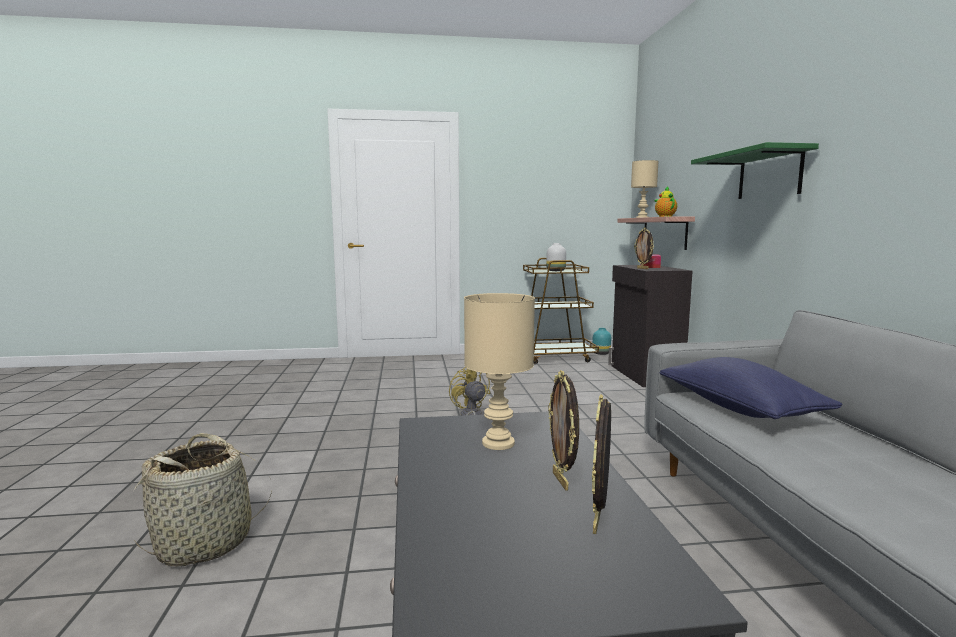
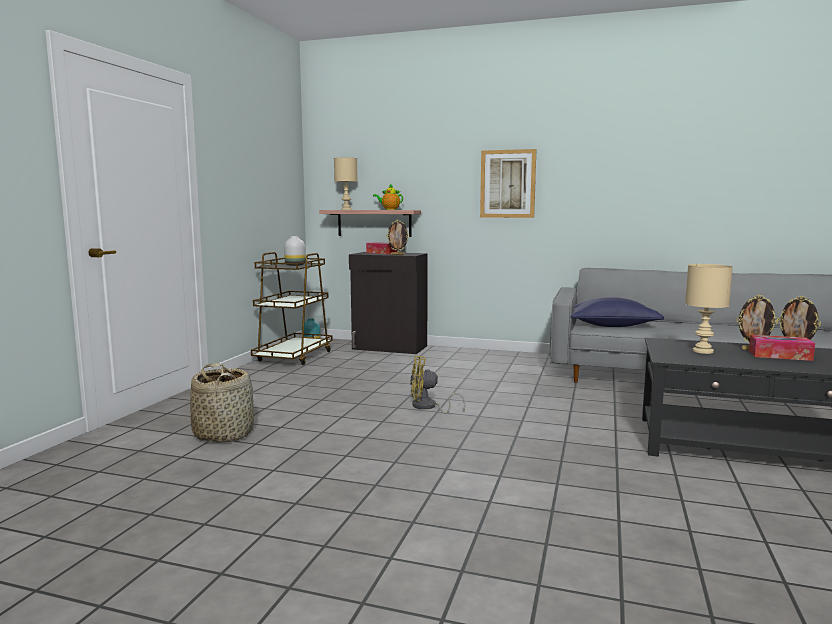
camera: 65 degrees left, 0 degrees up
basket [134,433,272,567] -> basket moved to [190,363,254,443]
green shelf [691,142,819,199] -> picture [480,149,536,218]
none -> tissue box [749,335,815,361]

